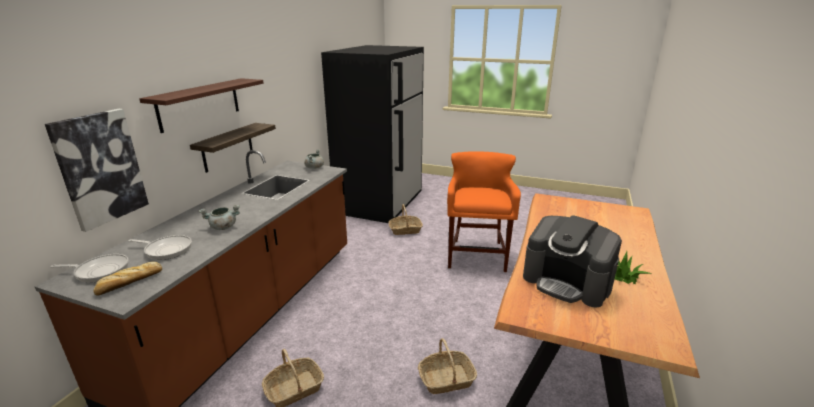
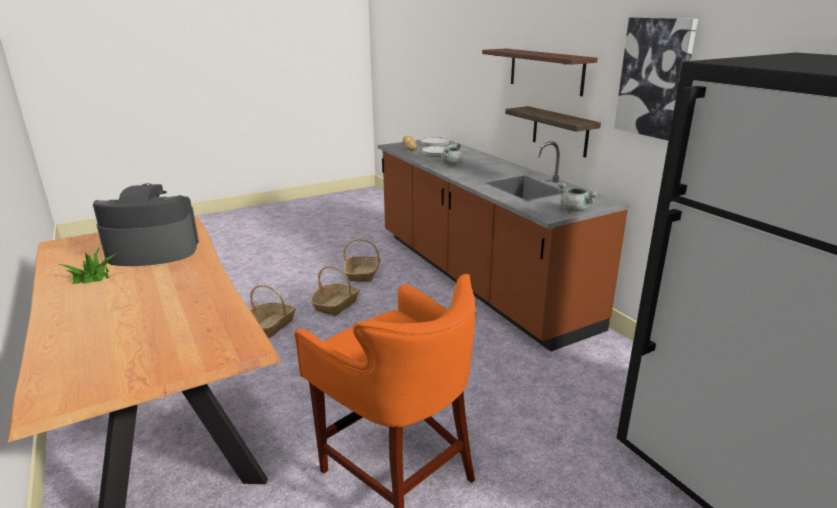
camera: 130 degrees right, 0 degrees up
picture [45,109,149,232] -> picture moved to [614,17,698,141]
basket [388,204,423,235] -> basket moved to [310,266,360,316]

